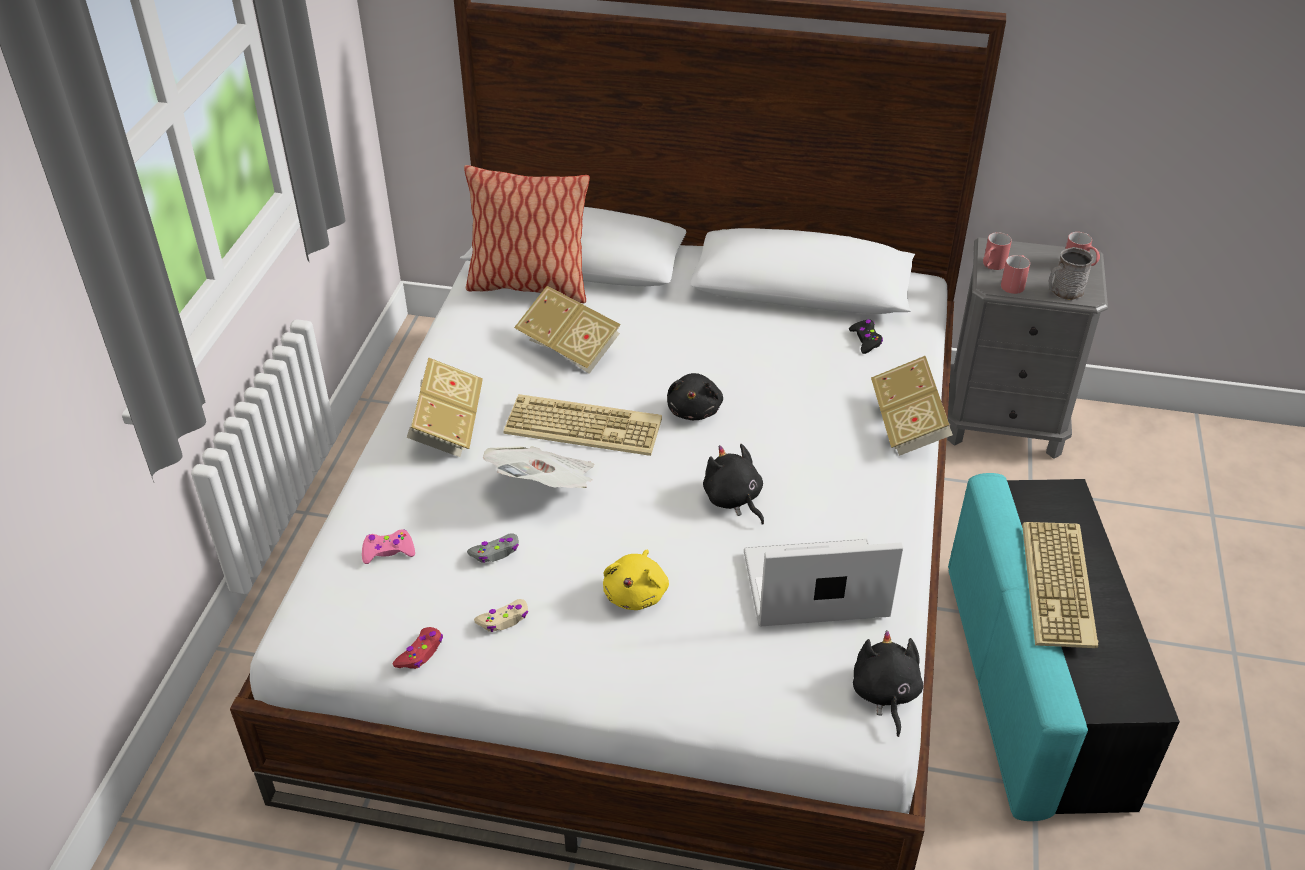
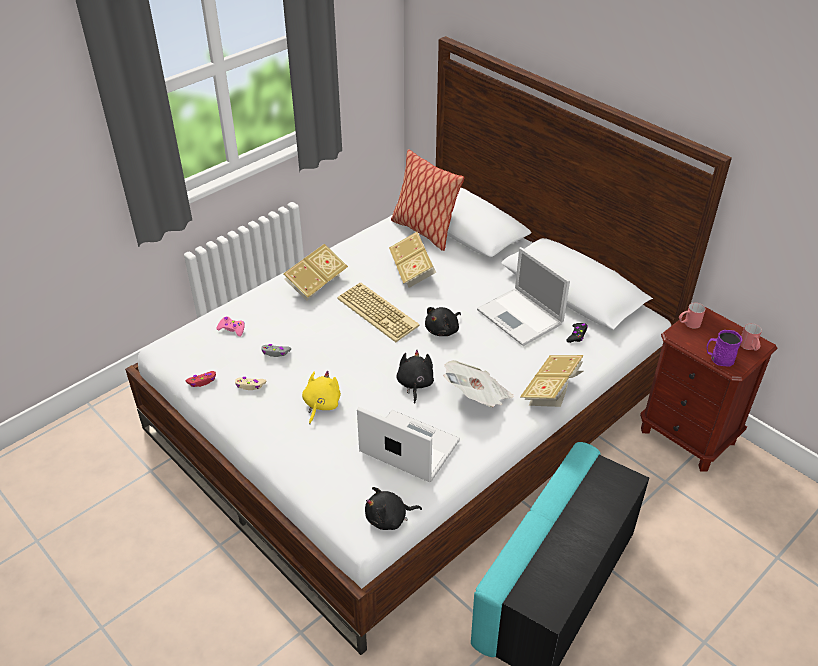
camera: 35 degrees right, 0 degrees up
newspaper [483,446,594,488] -> newspaper moved to [443,360,514,407]
yellow plush toy [603,550,669,610] -> yellow plush toy turned 150 degrees clockwise [302,371,341,424]
black plush toy [853,630,923,737] -> black plush toy turned 135 degrees counterclockwise [365,487,422,530]
grey nightstand [947,237,1108,459] -> brown nightstand [640,307,777,472]
red mug [1001,255,1030,294] -> none
keyboard [1022,522,1098,648] -> none
grey mug [1049,247,1094,301] -> purple mug [707,330,742,367]
none -> laptop [477,247,570,346]

